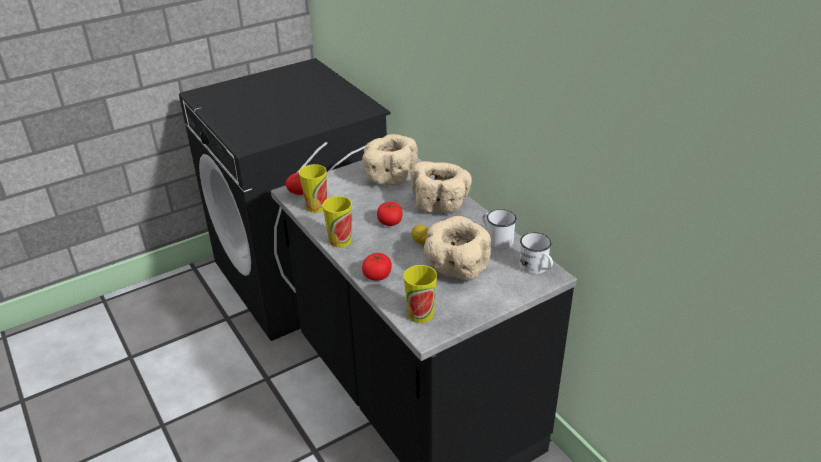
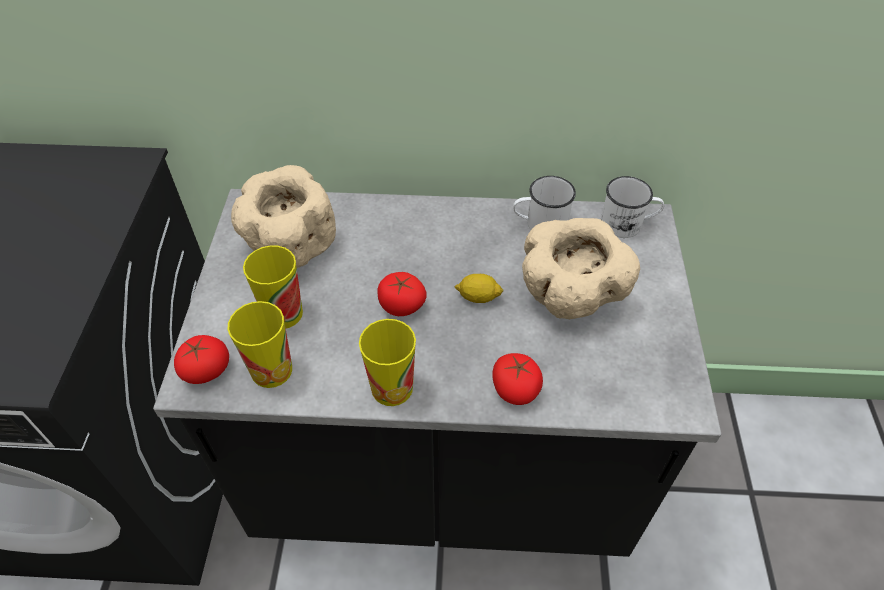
camera: 55 degrees left, 15 degrees up
cup [404,265,437,323] -> cup moved to [243,246,303,328]
beige bowl [411,161,472,213] -> none

